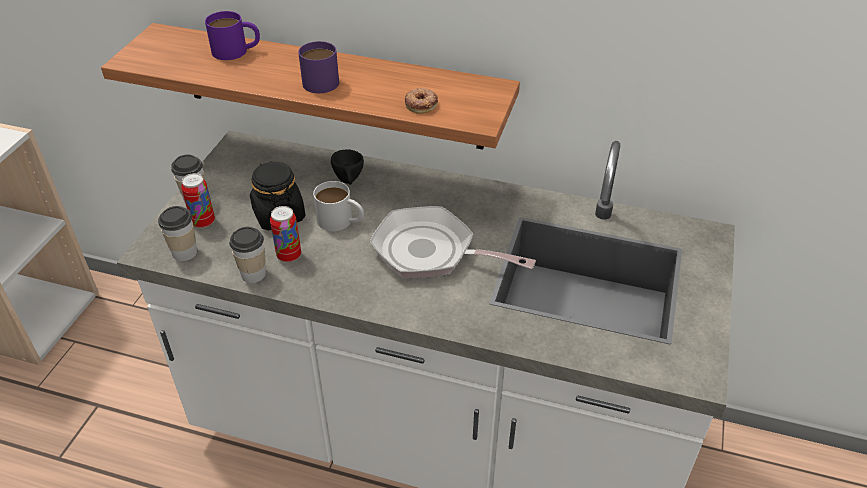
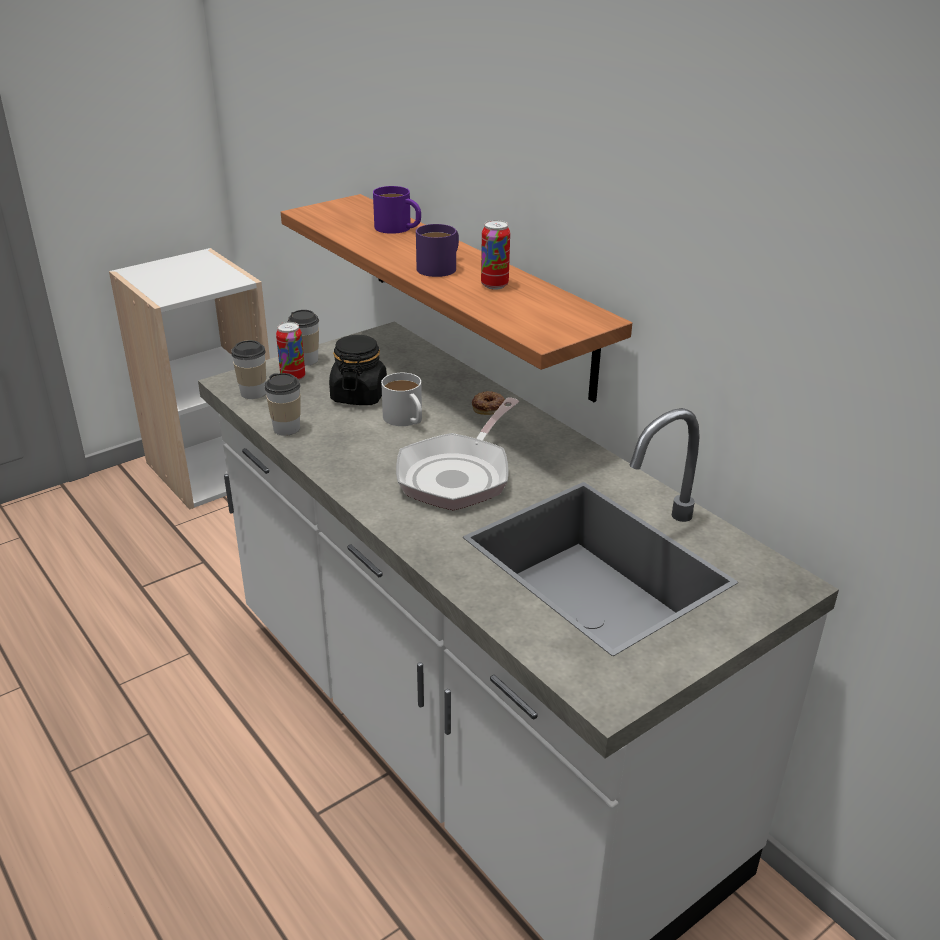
camera: 35 degrees right, 10 degrees down
can [270,206,301,262] -> can moved to [481,220,510,290]
black cup [331,149,364,184] -> none
frying pan [370,206,536,279] -> frying pan turned 120 degrees counterclockwise [396,397,519,510]
donut [404,88,438,114] -> donut moved to [472,391,506,415]

